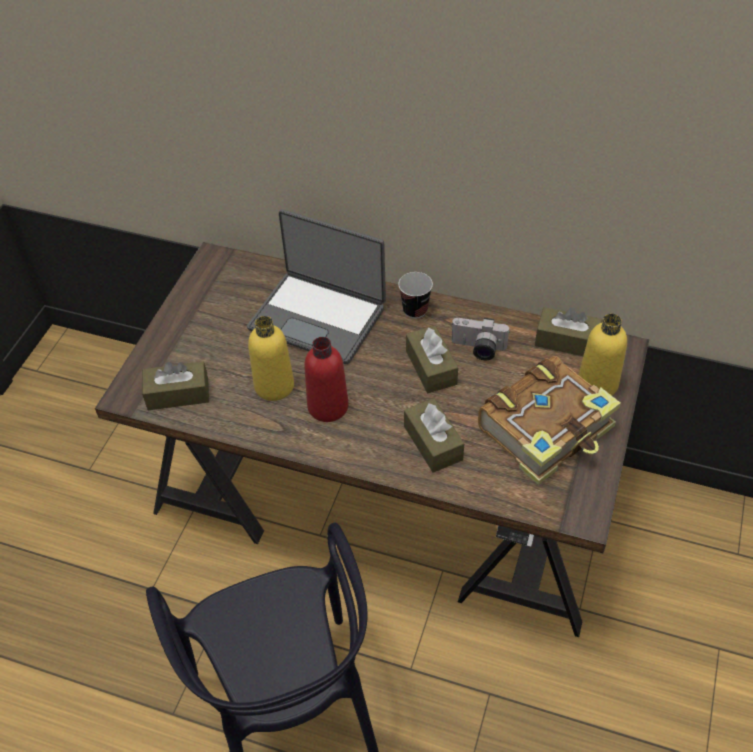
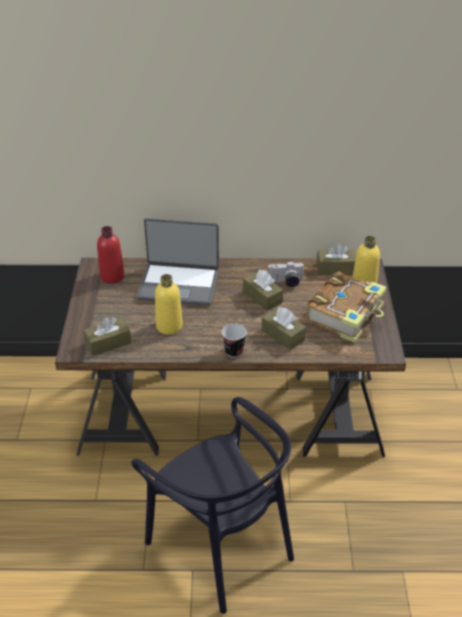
camera: 20 degrees left, 10 degrees down
red bottle [304,337,349,422] -> red bottle moved to [97,226,125,284]
cup [398,272,433,319] -> cup moved to [222,324,247,358]

